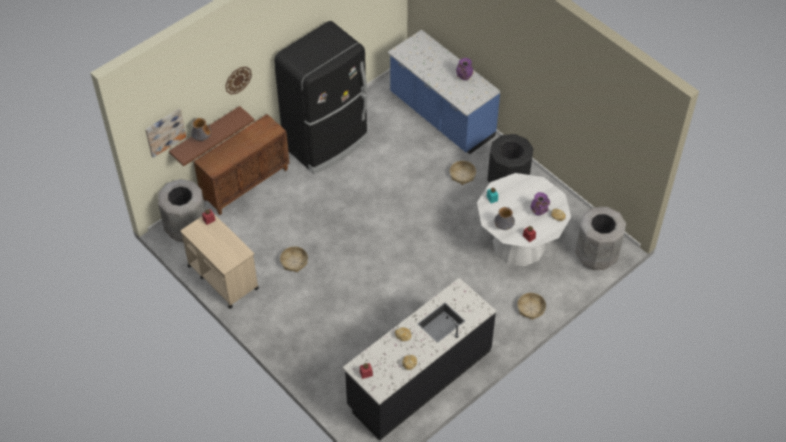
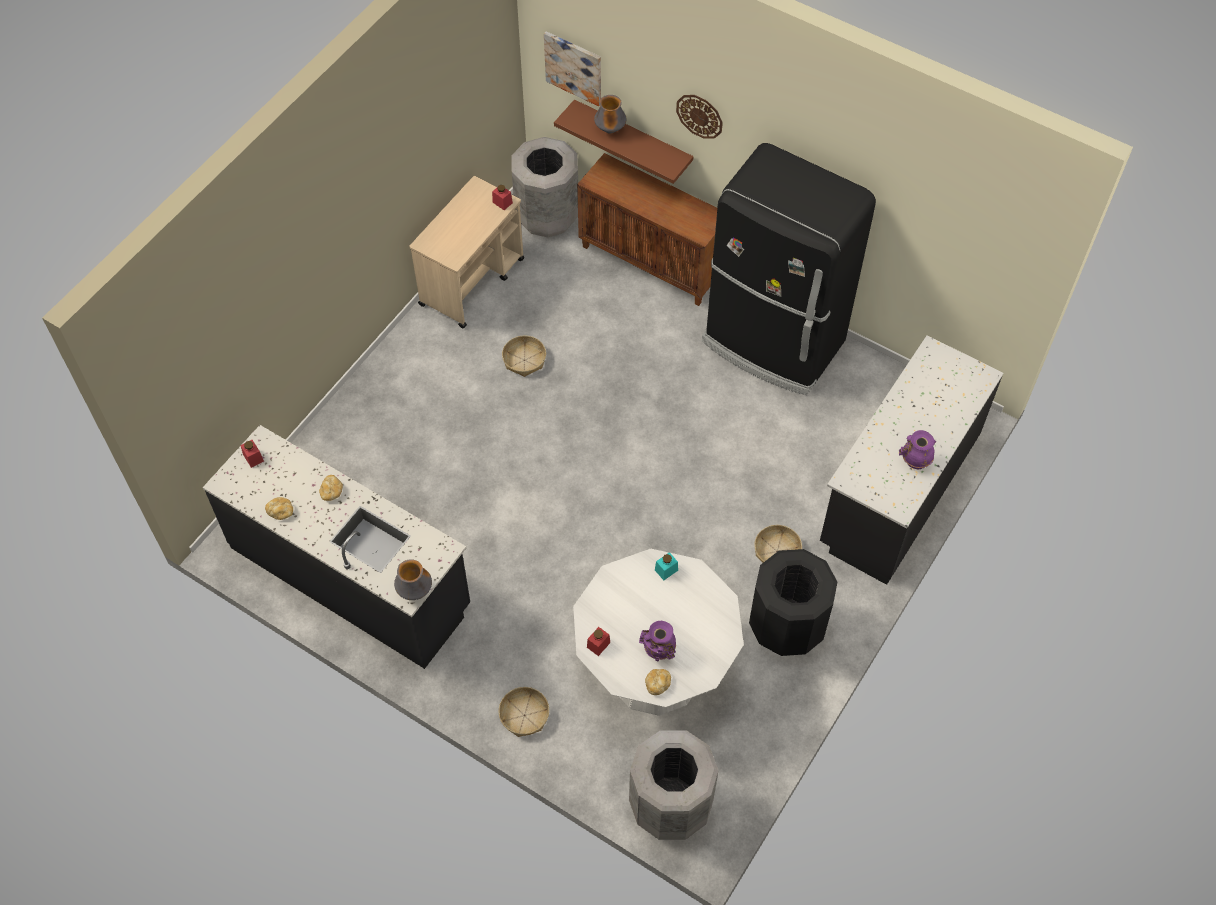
camera: 75 degrees right, 5 degrees up
blue counter [388,30,501,154] -> black counter [820,336,1003,585]
vase [494,207,515,230] -> vase moved to [394,559,432,600]

